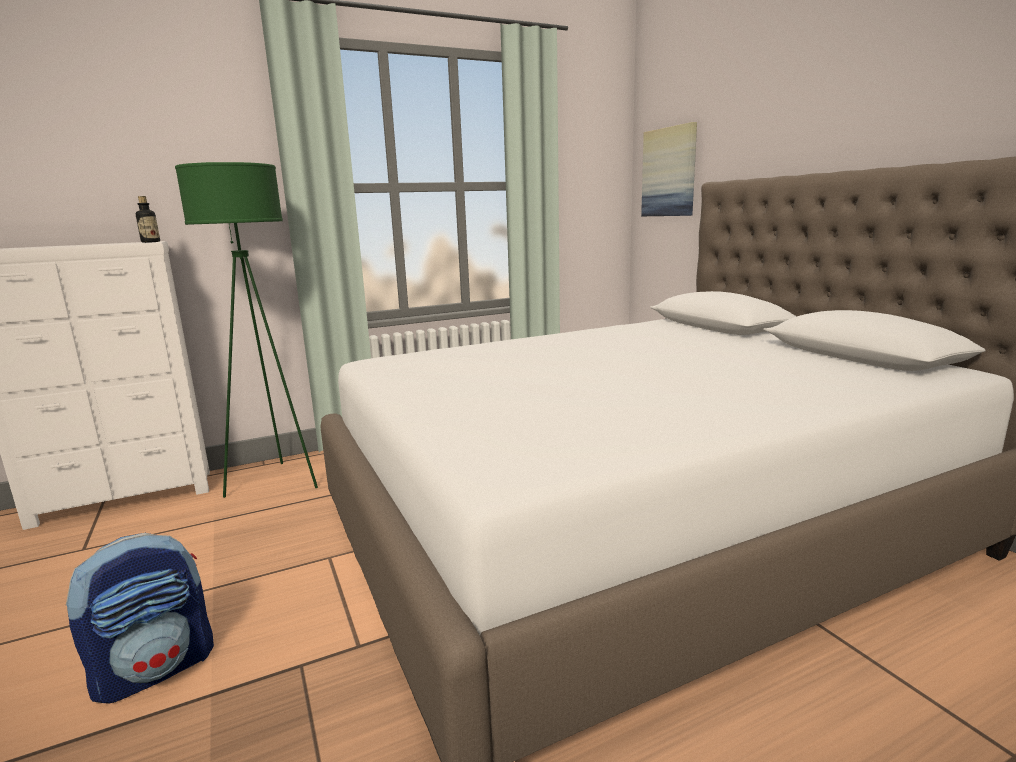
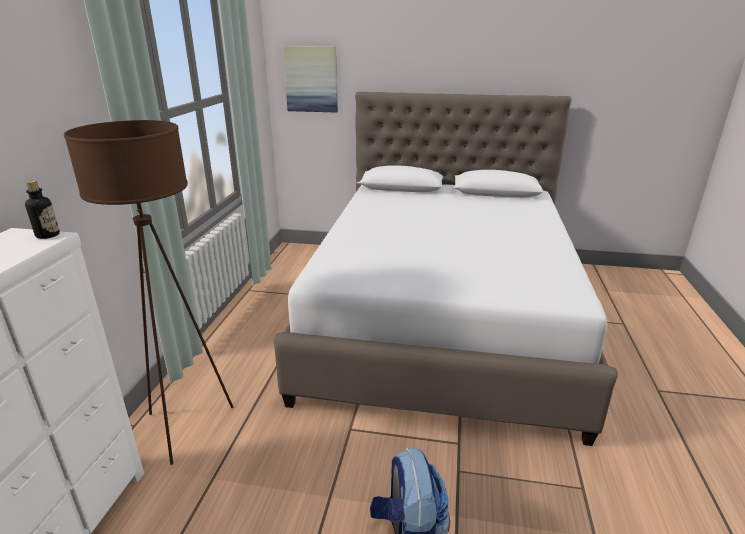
camera: 55 degrees left, 10 degrees up
green floor lamp [175,162,318,498] -> brown floor lamp [64,120,233,465]

